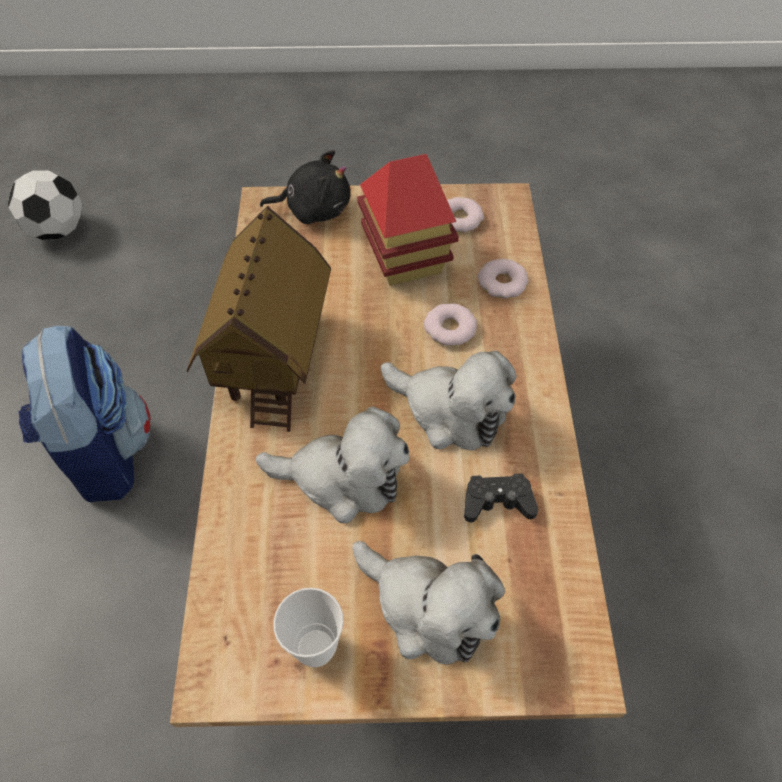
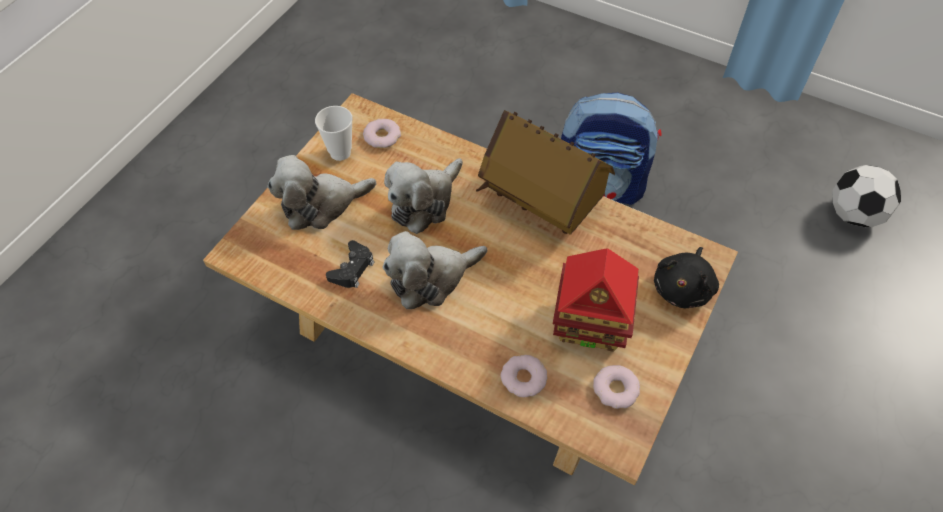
camera: 120 degrees right, 0 degrees up
donut [424,303,477,346] -> donut moved to [363,119,401,148]

